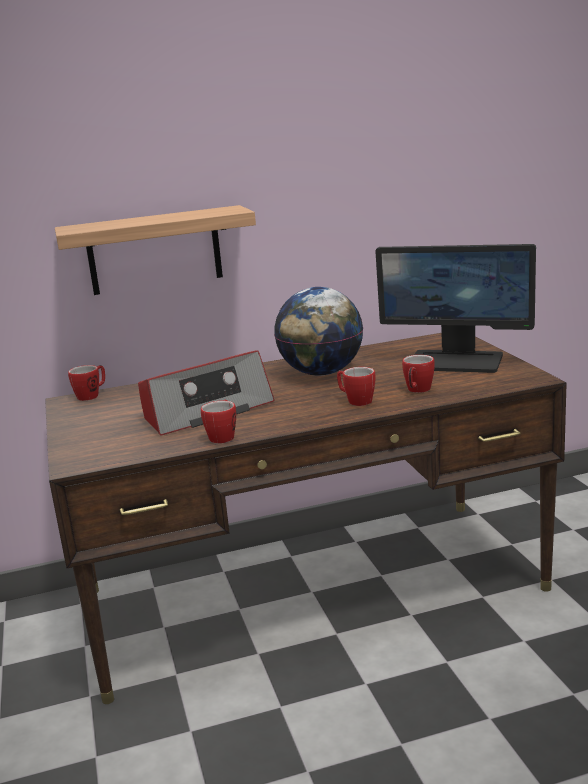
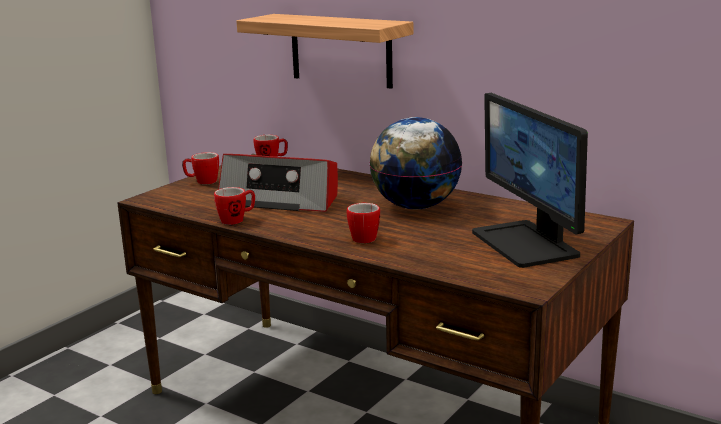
camera: 50 degrees right, 0 degrees up
mug [402,355,435,393] -> mug moved to [182,152,219,184]

